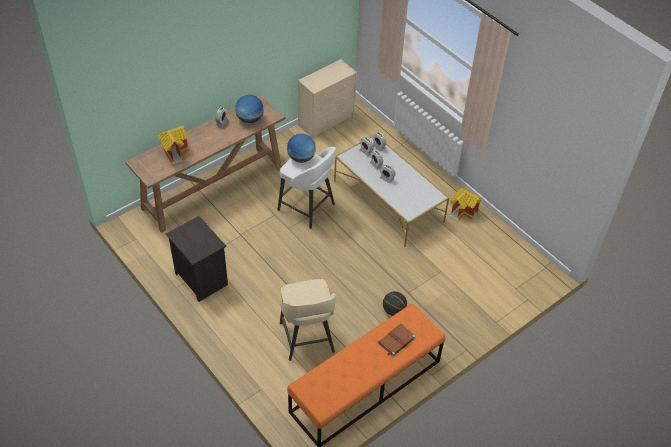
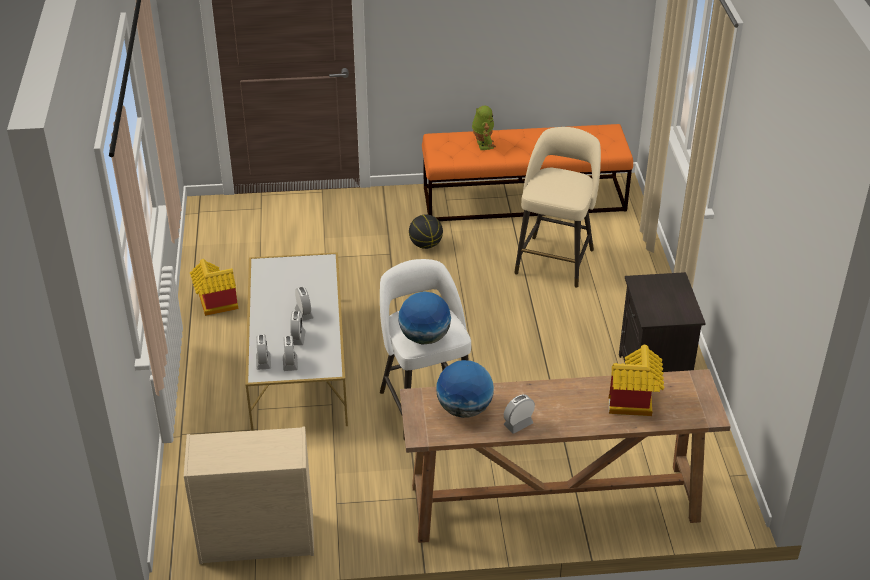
camera: 145 degrees left, 10 degrees down
brown book [378,324,416,357] -> toy robot [472,106,496,150]

